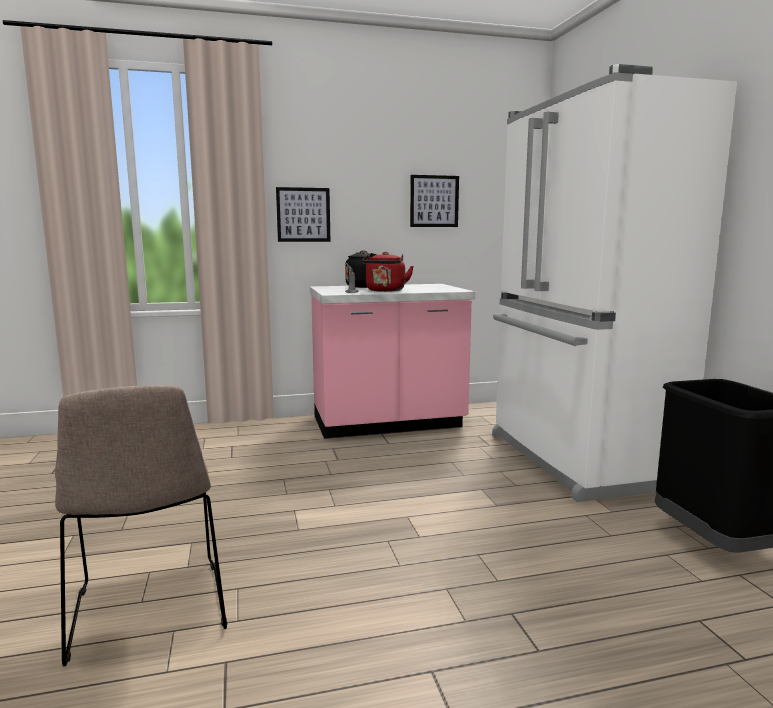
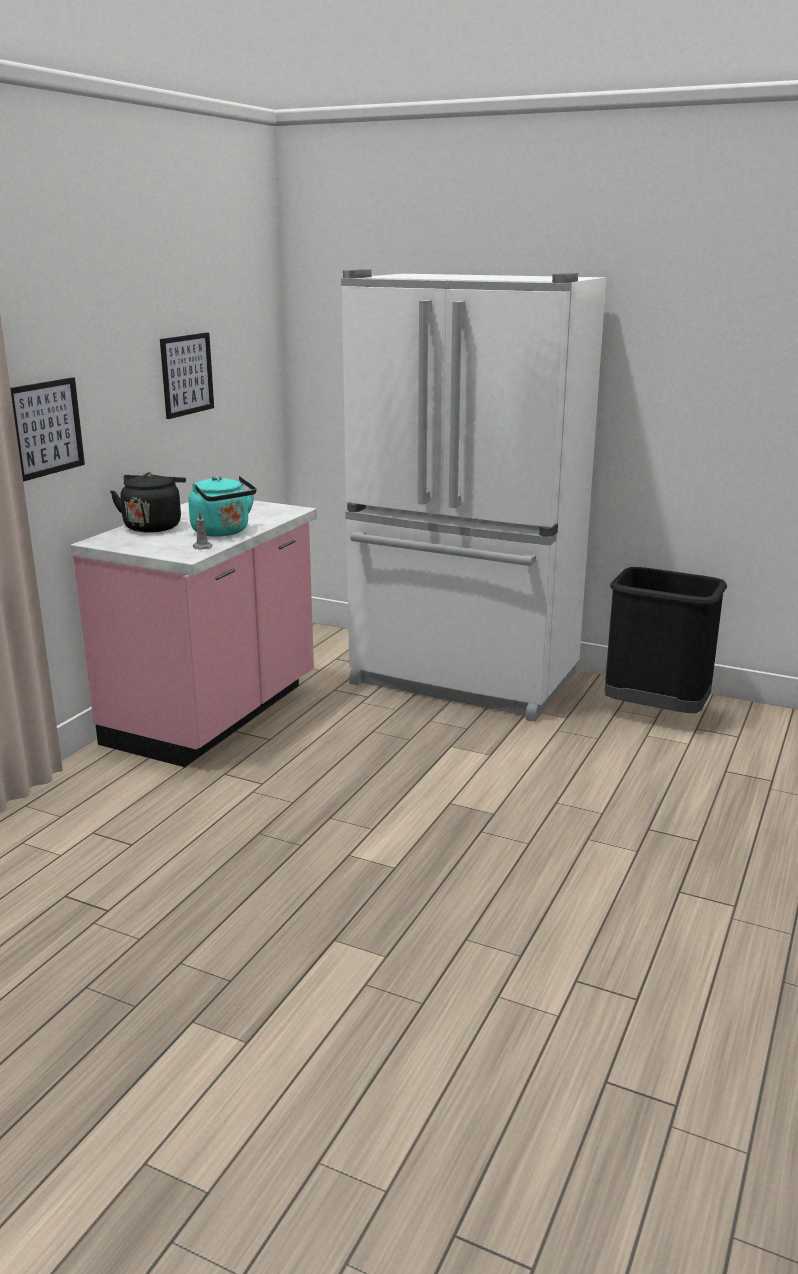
camera: 50 degrees left, 10 degrees up
beige chair [55,385,227,667] -> none
red kettle [362,252,414,292] -> turquoise kettle [188,476,256,536]

